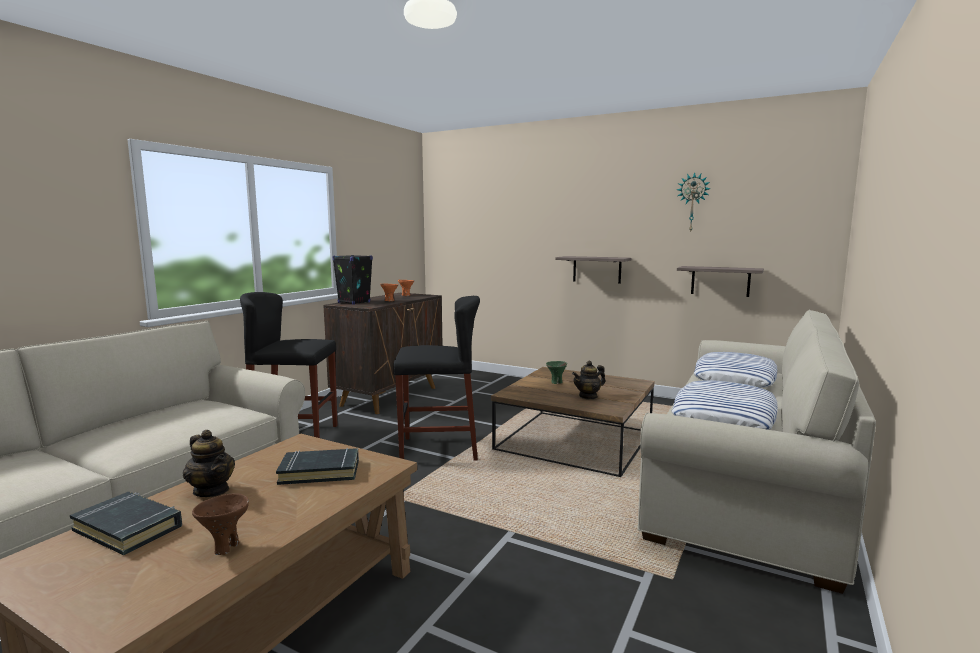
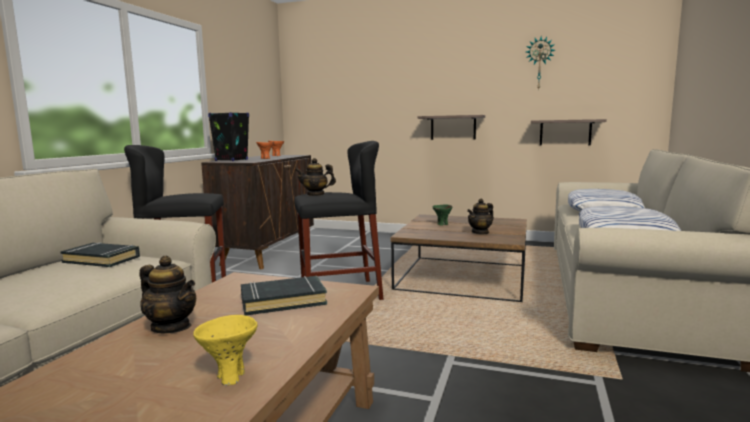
camera: 10 degrees left, 0 degrees up
black book [70,492,182,555] -> black book moved to [60,242,140,267]
brown bowl [192,493,249,555] -> yellow bowl [193,315,258,386]
none -> teapot [296,158,336,196]

